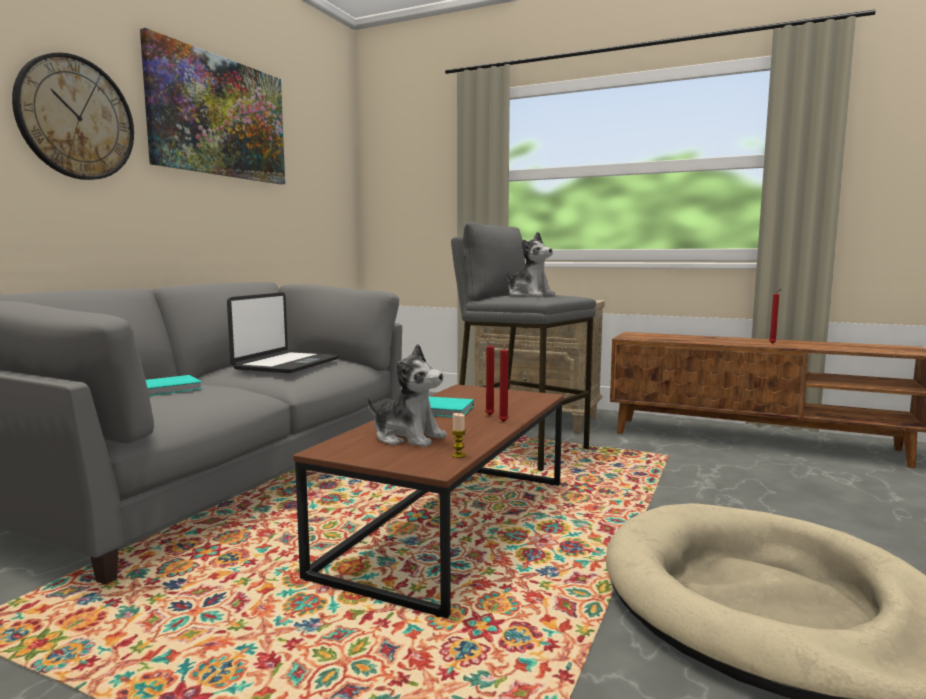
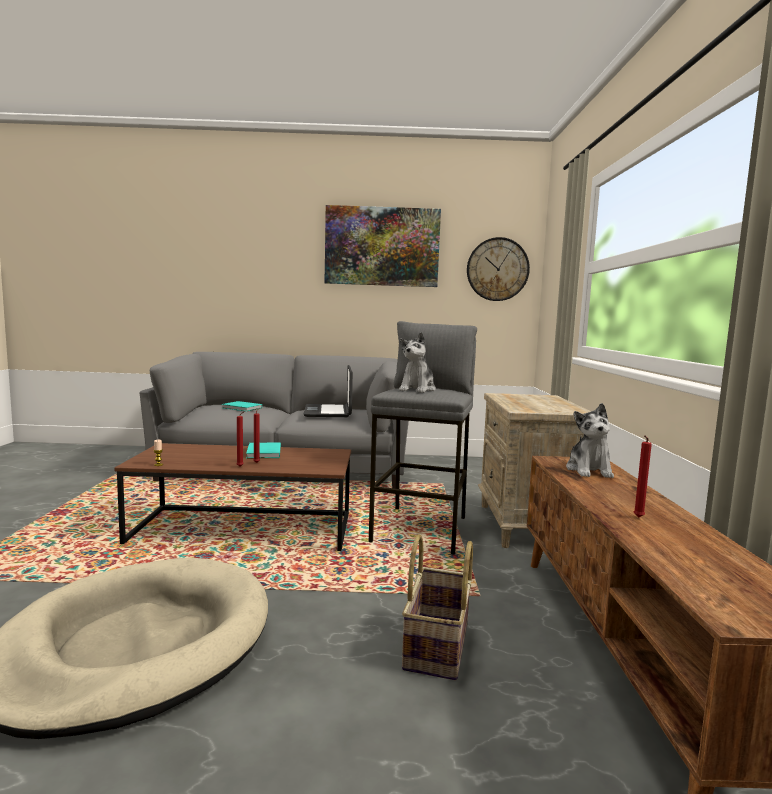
camera: 65 degrees right, 0 degrees up
wall clock [12,52,134,180] -> wall clock moved to [467,237,530,301]
laptop [227,292,339,373] -> laptop turned 90 degrees clockwise [304,365,353,417]
plush toy [367,344,447,447] -> plush toy moved to [566,403,614,478]
none -> basket [402,534,473,680]

